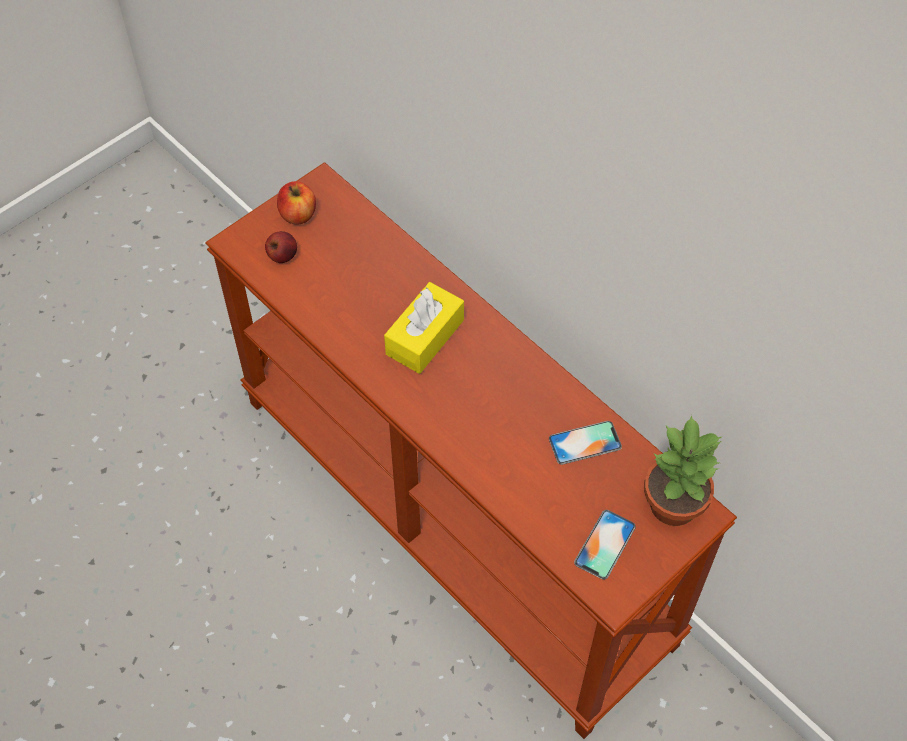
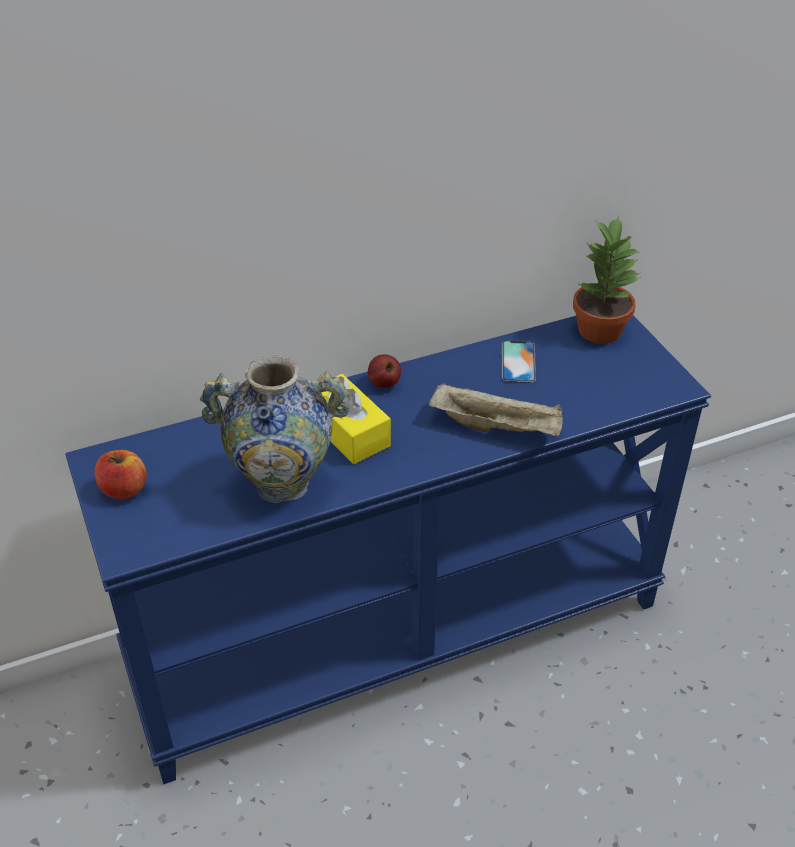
camera: 70 degrees left, 15 degrees down
brown console table [205,162,737,739] -> blue console table [65,315,711,784]
apple [265,231,297,263] -> apple moved to [368,354,401,388]
phone [574,510,636,580] -> none
none -> vase [200,355,350,504]
none -> beige tray [429,383,563,437]

